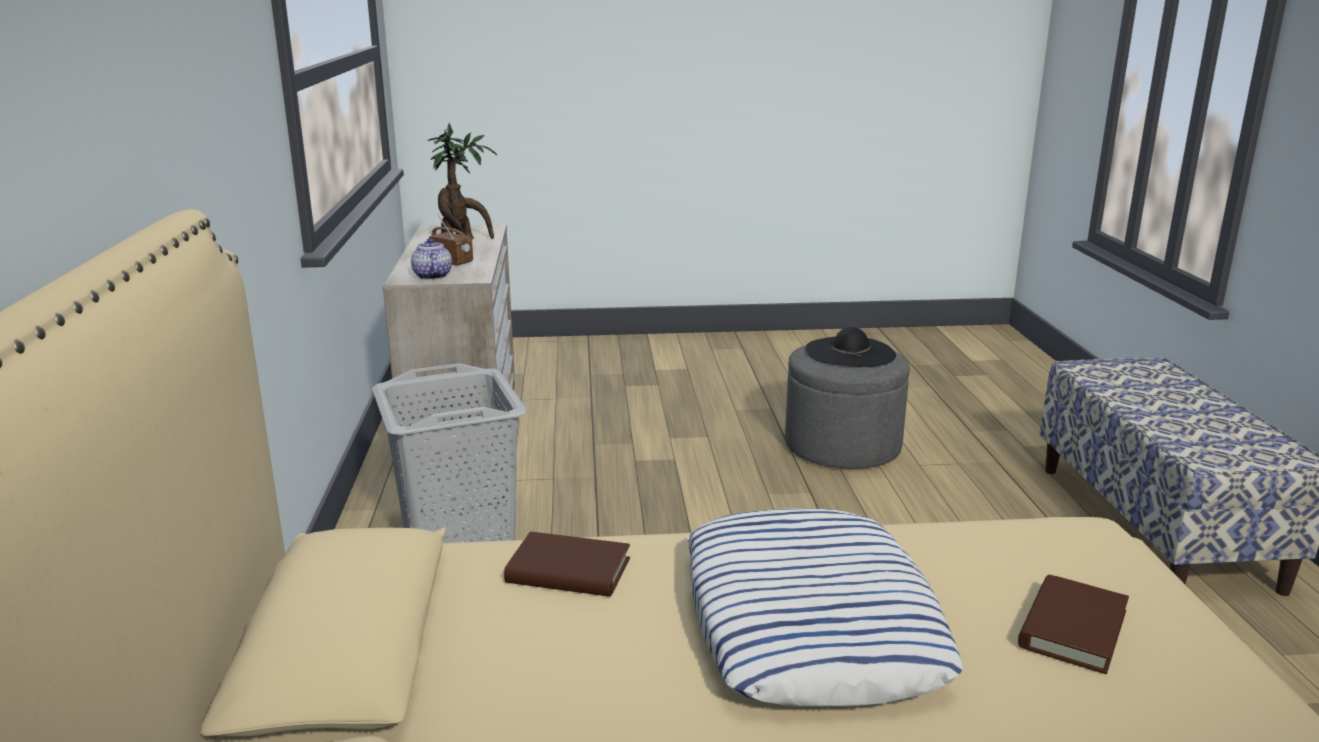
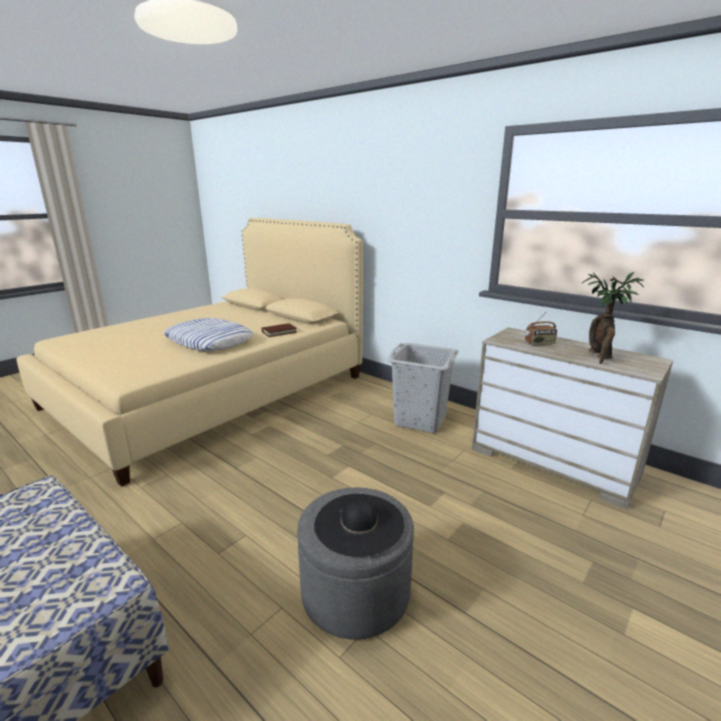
camera: 135 degrees right, 0 degrees up
teapot [411,238,452,280] -> none
brown book [1018,575,1129,674] -> none

